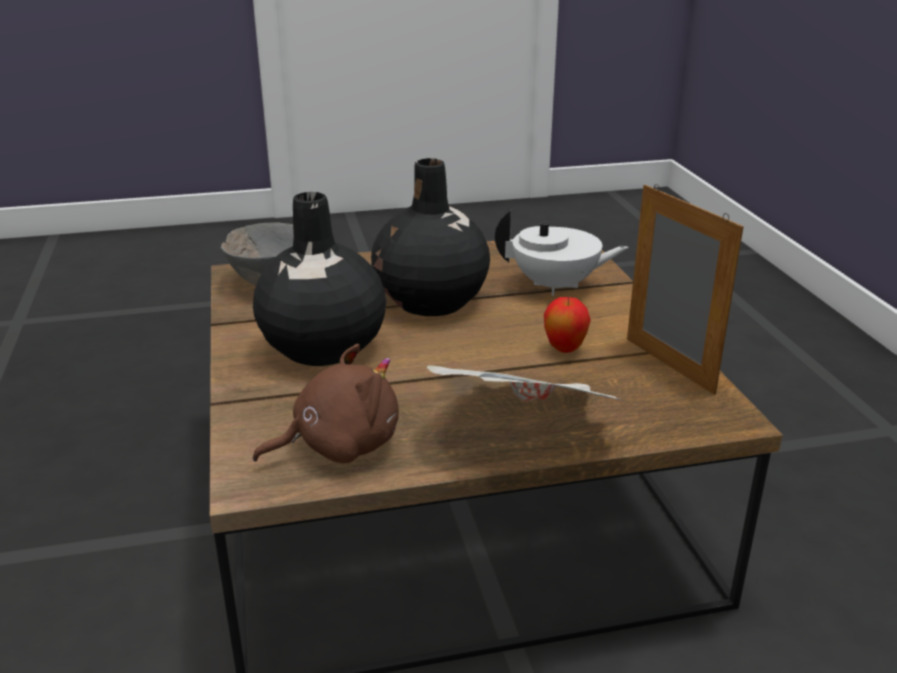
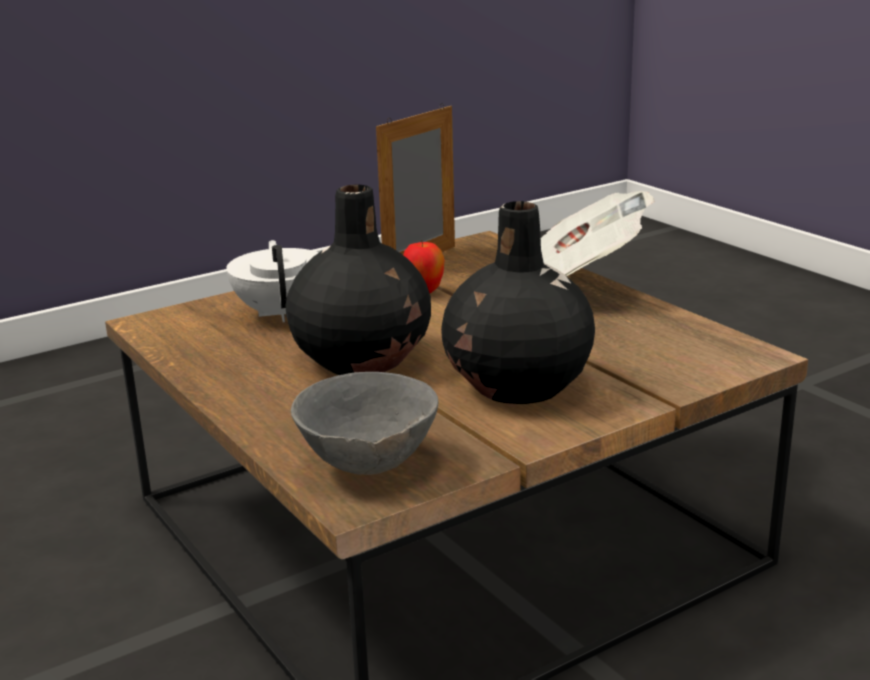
camera: 110 degrees left, 5 degrees down
brown plush toy [253,344,399,463] -> none

